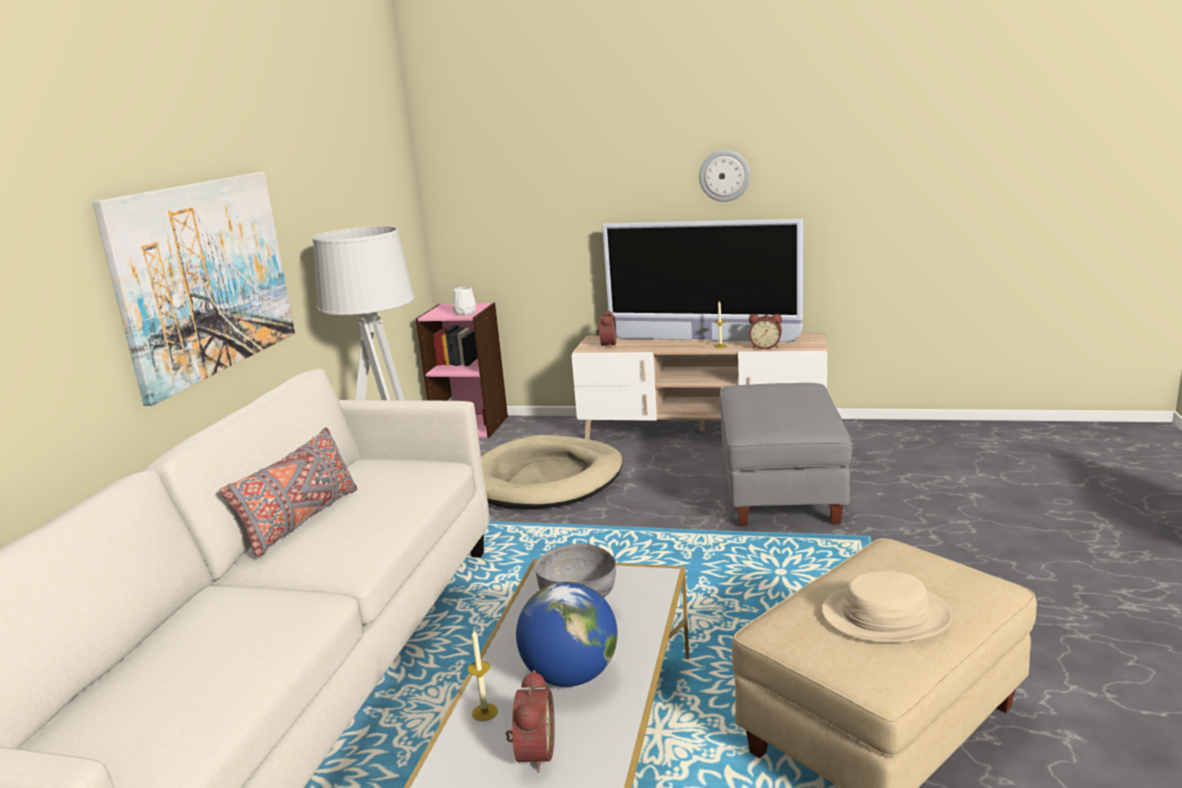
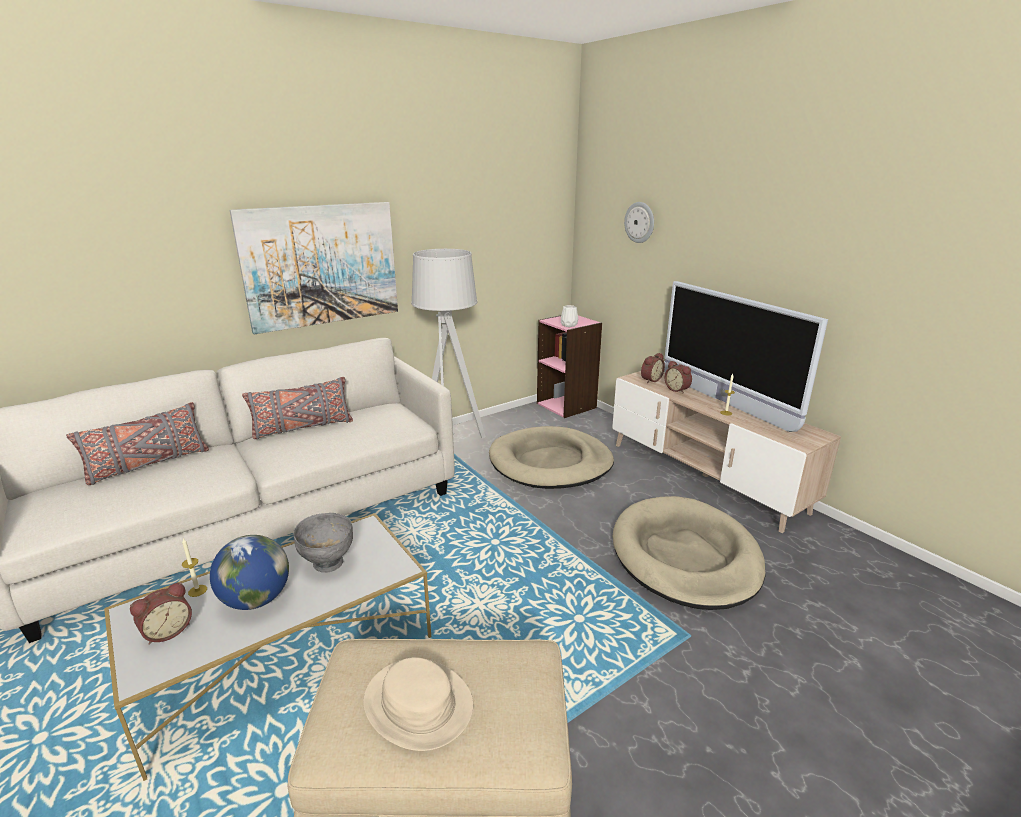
camera: 40 degrees right, 5 degrees up
wall clock [699,150,750,202] -> wall clock moved to [624,202,654,243]
grey ottoman [720,383,852,527] -> beige dog bed [613,496,765,610]
alarm clock [749,314,782,349] -> alarm clock moved to [665,361,692,394]
none -> grey pillow [66,402,209,485]

